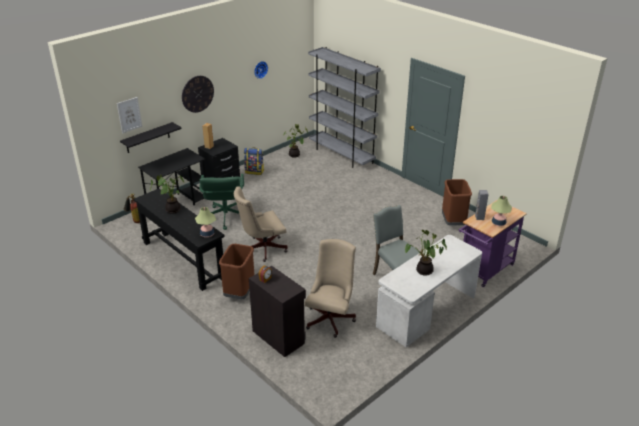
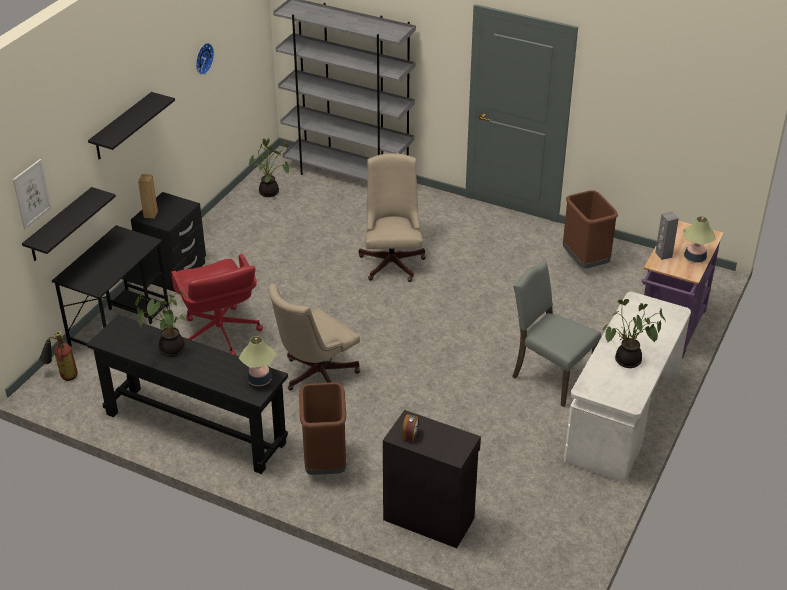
camera: 20 degrees left, 5 degrees up
wall clock [182,76,214,113] -> black shelf [88,92,175,159]
green office chair [199,174,244,230] -> red office chair [171,254,263,355]
backpack [244,147,264,175] -> none
beige office chair [305,239,356,338] -> beige office chair moved to [359,153,426,282]

